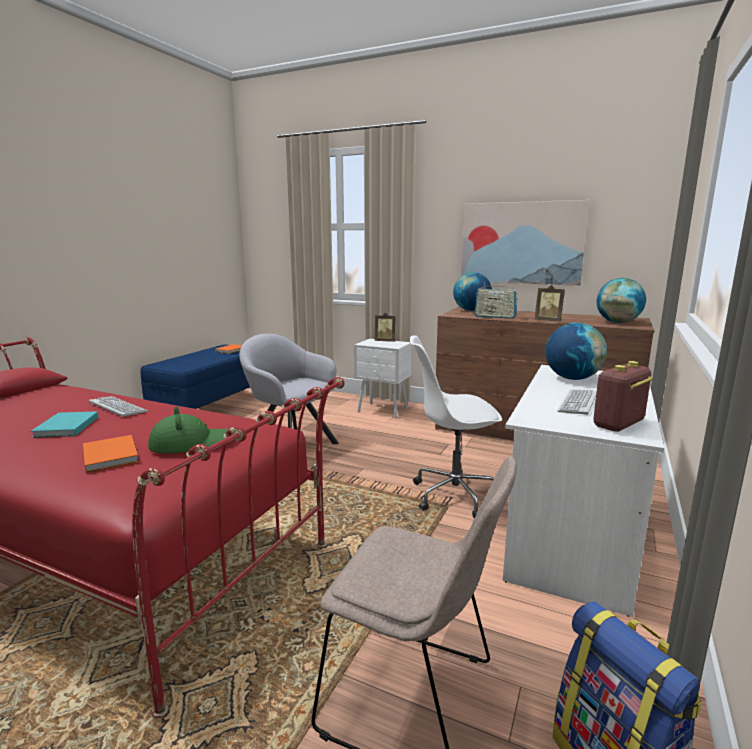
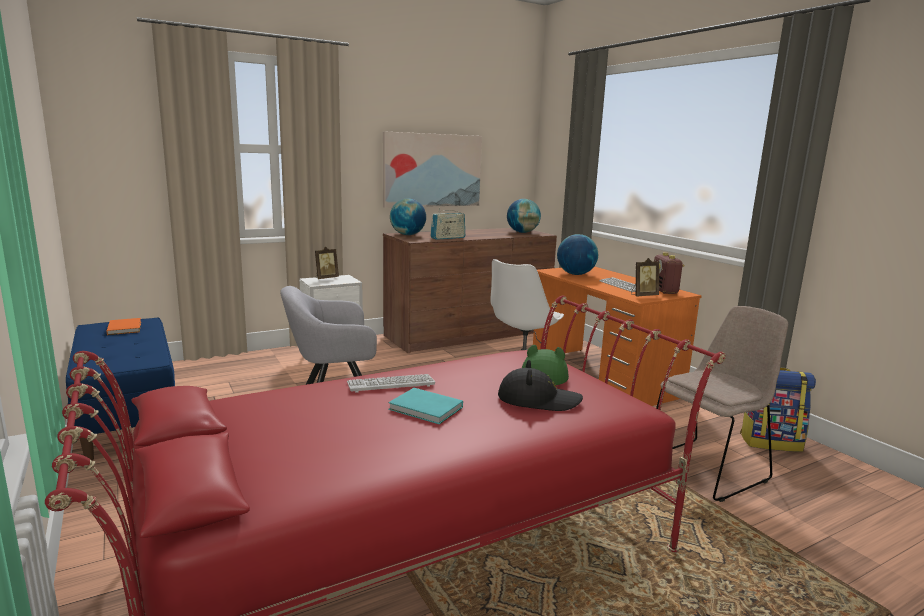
camera: 55 degrees left, 0 degrees up
orange book [83,435,139,473] -> black hat [498,360,583,411]
white desk [503,365,664,617] -> orange desk [533,266,702,406]
picture frame [534,285,565,322] -> picture frame moved to [631,258,660,296]

